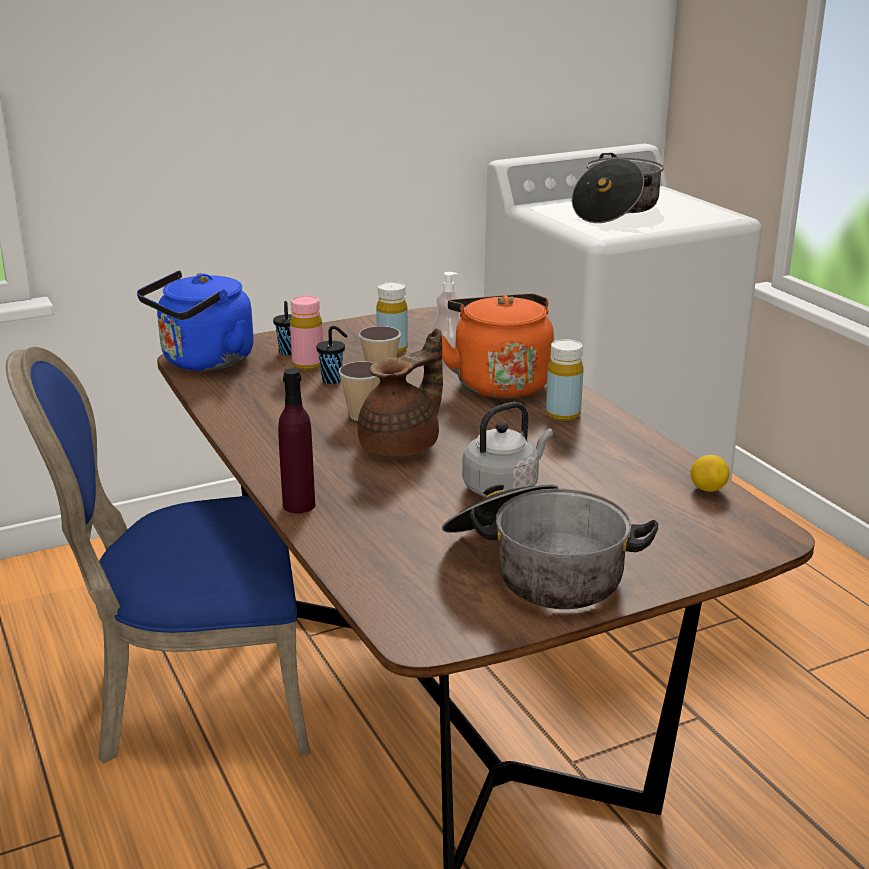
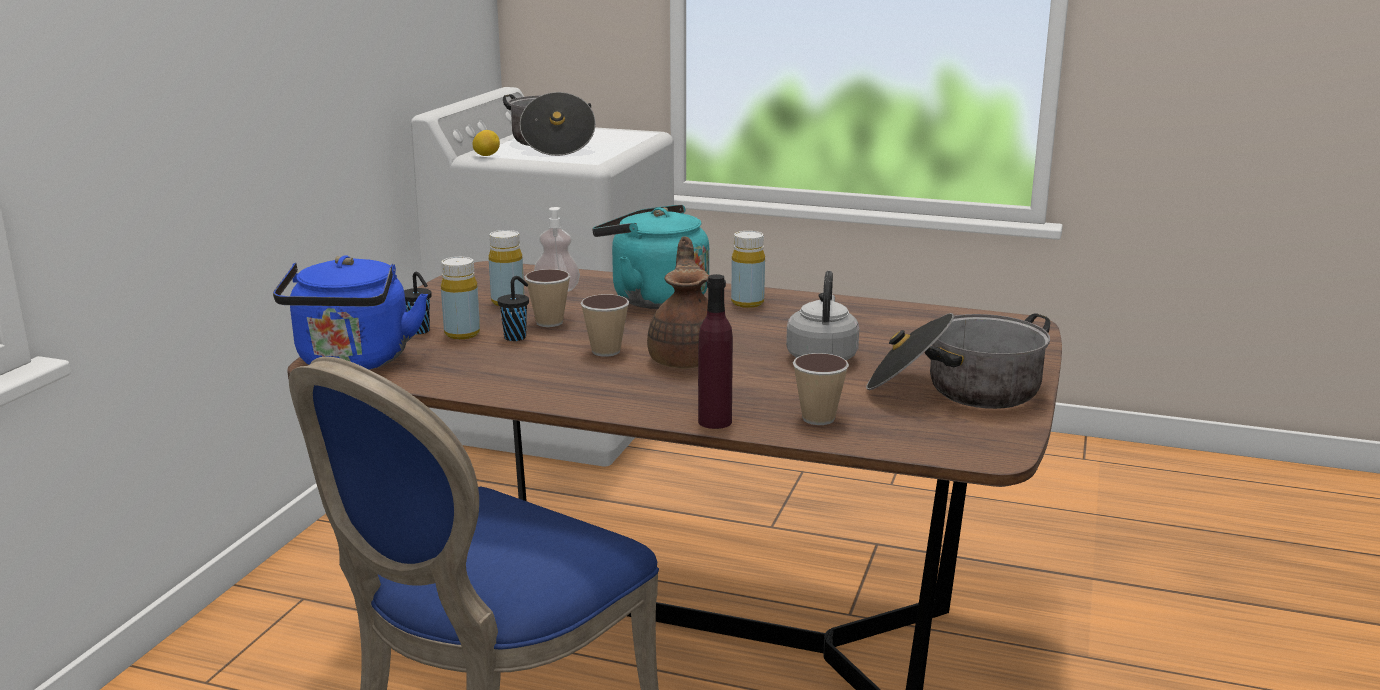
camera: 45 degrees left, 5 degrees down
pink bottle [290,296,323,370] -> yellow bottle [441,257,480,339]
orange kettle [442,294,554,398] -> turquoise kettle [592,205,709,309]
lemon [690,455,730,492] -> lemon moved to [473,130,500,156]
none -> cup [793,353,849,425]

